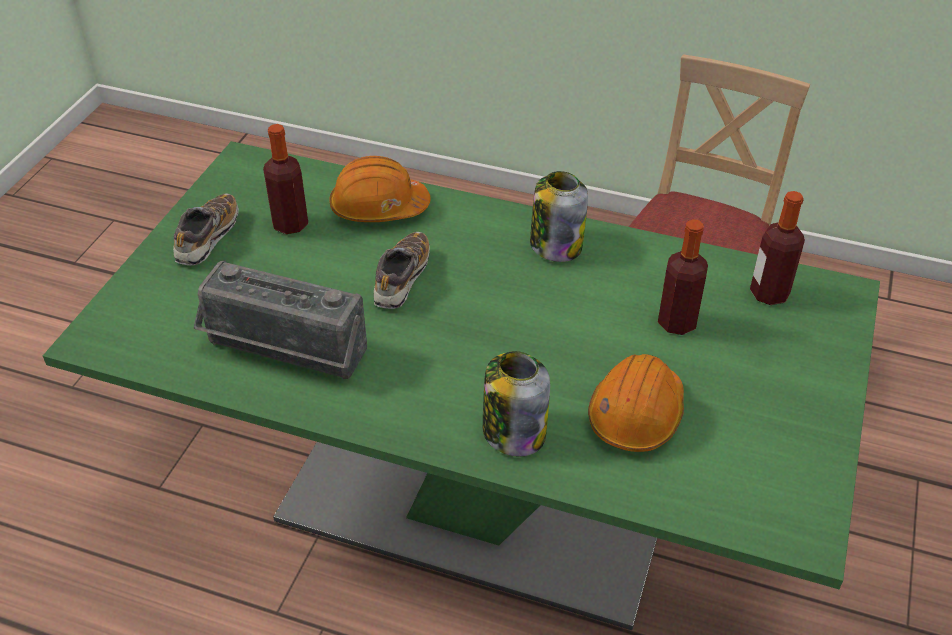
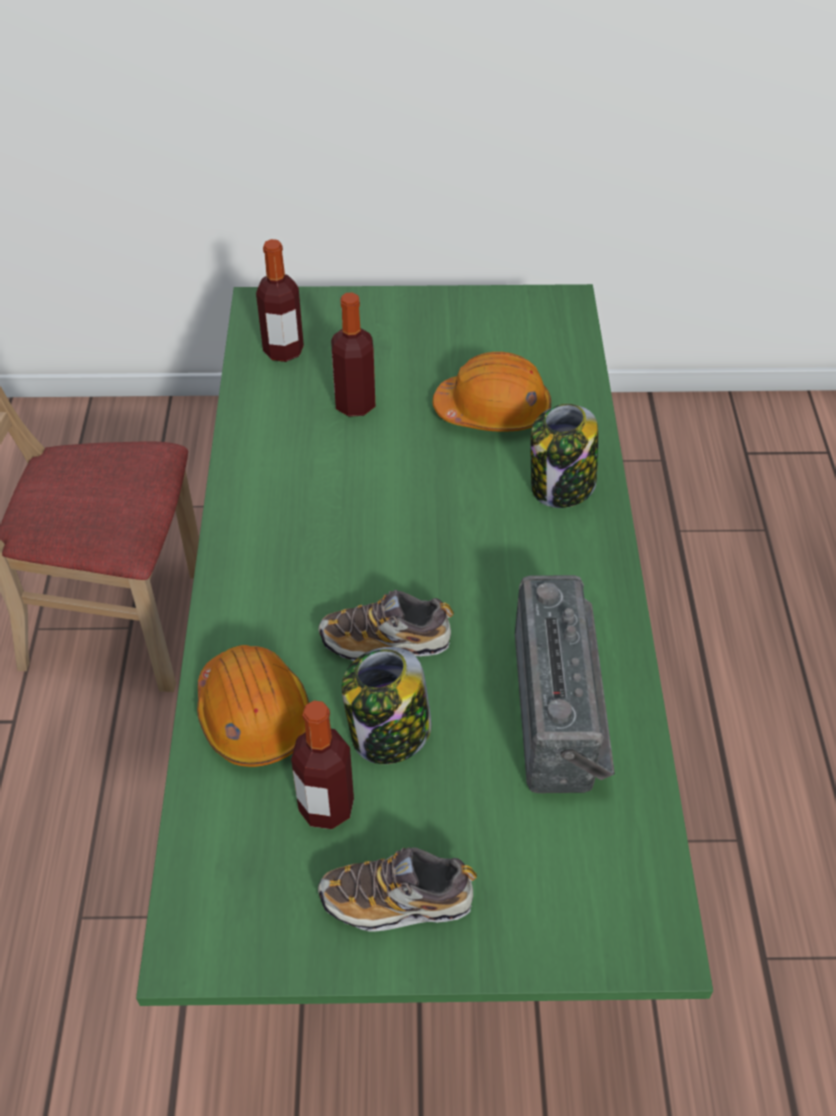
camera: 110 degrees left, 5 degrees up
jar [530,171,588,262] -> jar moved to [342,647,431,764]

